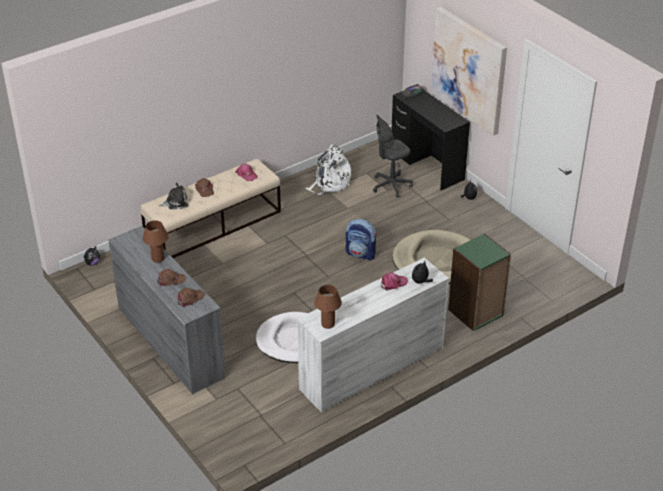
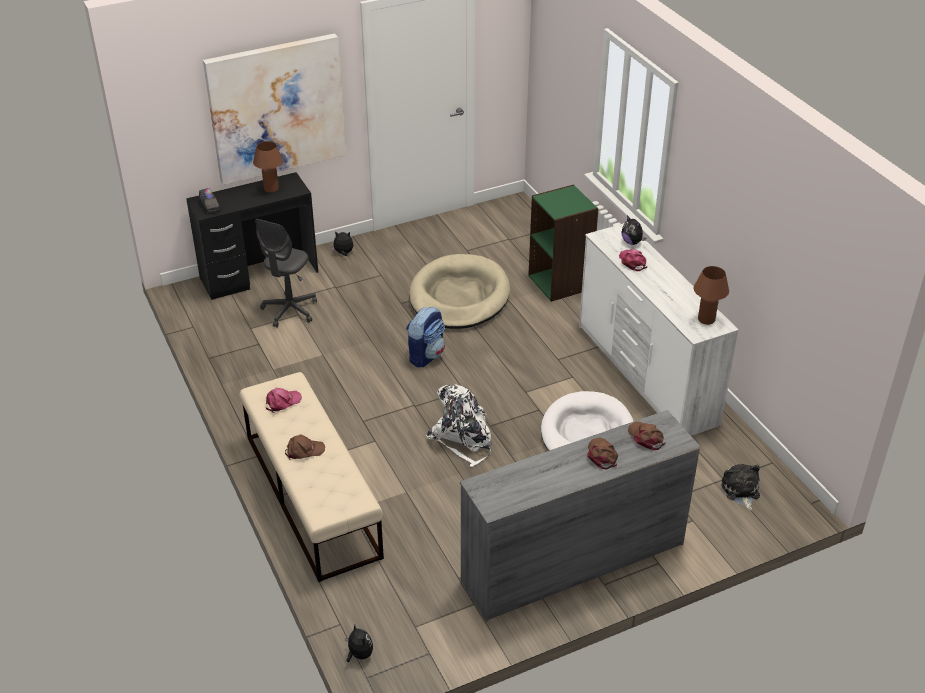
camera: 80 degrees left, 0 degrees up
brown table lamp [143,220,169,263] -> brown table lamp moved to [253,141,283,193]
plush toy [159,183,188,209] -> plush toy moved to [721,464,760,511]
white backpack [305,144,351,195] -> white backpack moved to [426,384,492,467]
grey office chair [373,114,413,198] -> grey office chair turned 45 degrees clockwise [255,219,317,327]

